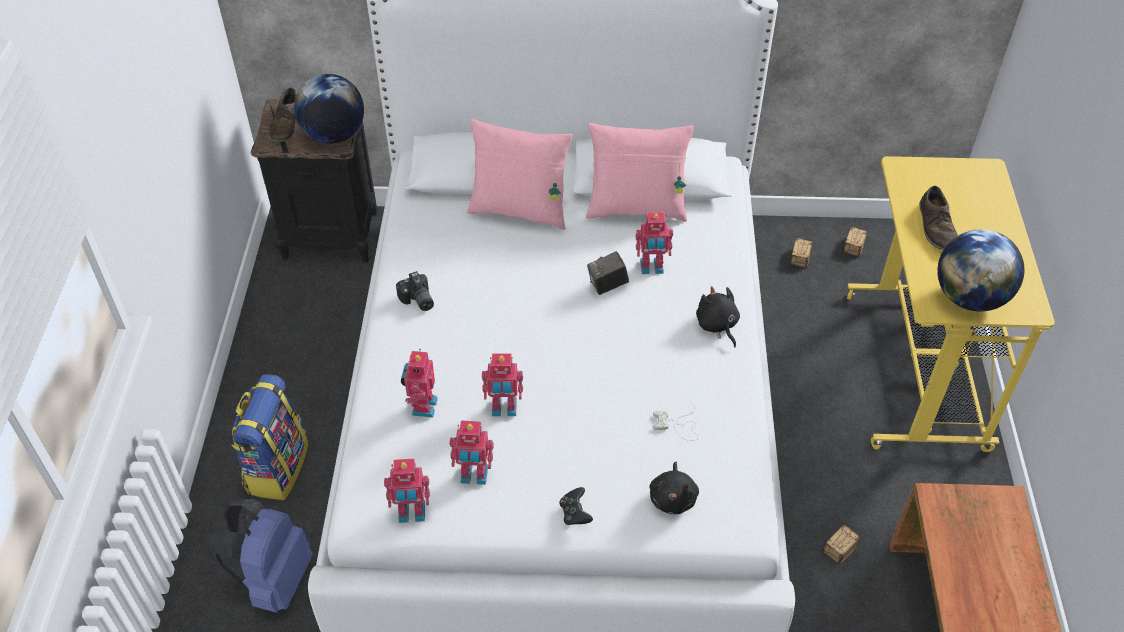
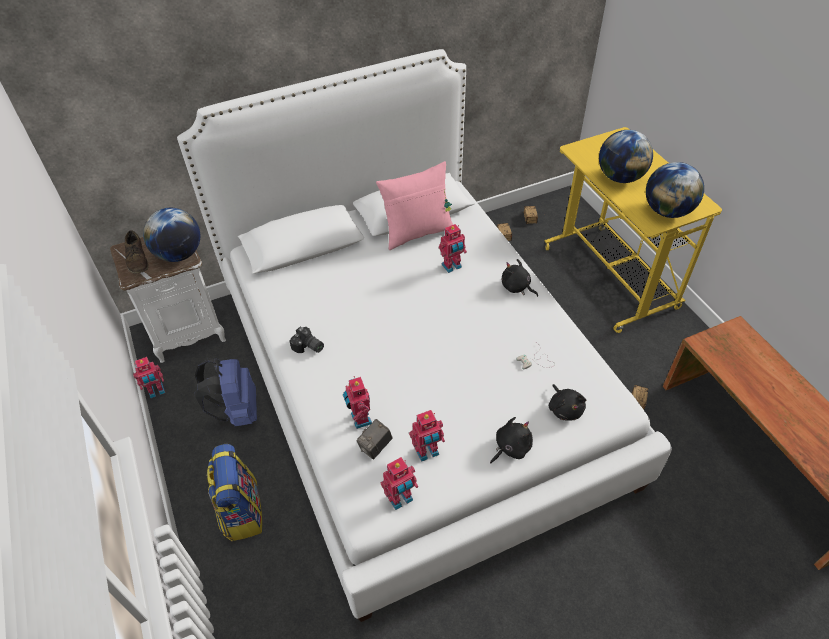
camera: 25 degrees left, 0 degrees up
blue backpack [209,499,313,613] -> blue backpack moved to [194,358,257,426]
black nightstand [251,99,377,263] -> white nightstand [110,237,226,363]
pink pillow [467,119,572,230] -> none
toy robot [482,353,523,416] -> toy robot moved to [133,357,165,398]
black game controller [559,487,593,525] -> black plush toy [490,417,533,464]
camera [587,251,629,295] -> camera moved to [357,419,393,459]
brown shoe [919,186,958,250] -> globe [599,130,653,183]

